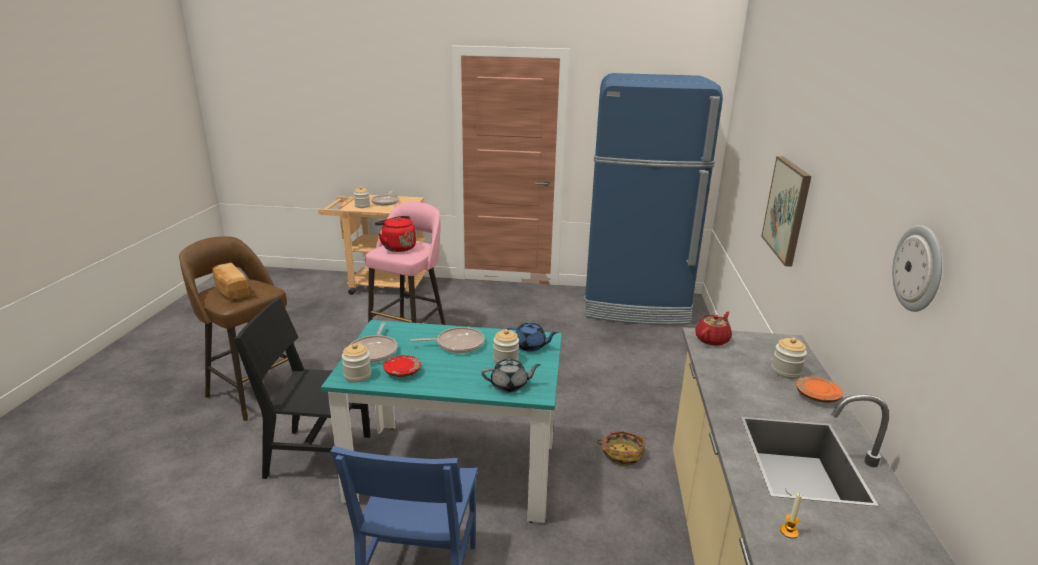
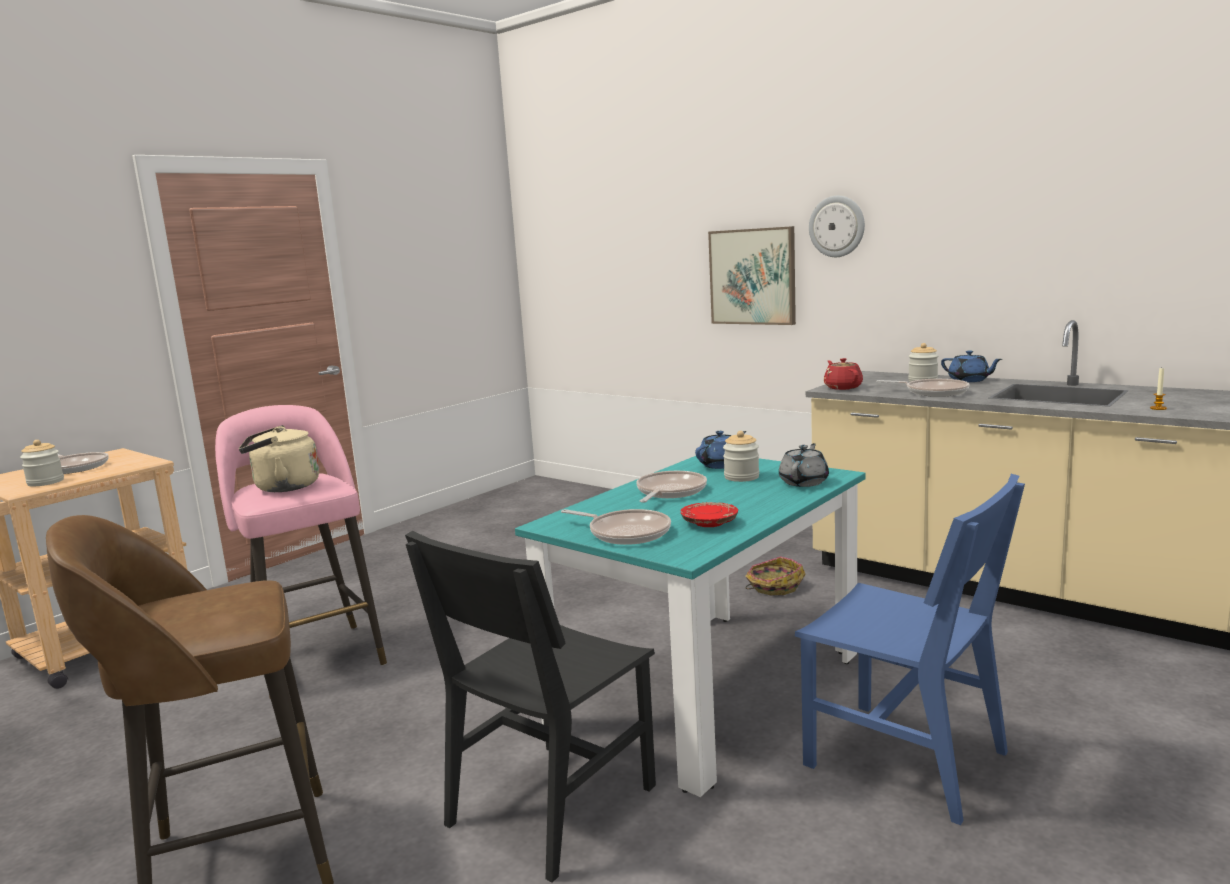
camera: 55 degrees left, 10 degrees down
bread [212,262,249,300] -> none
jar [342,344,371,383] -> none
red kettle [375,216,416,252] -> beige kettle [239,425,319,492]
blue fridge [584,73,723,325] -> none
orange plate [796,377,843,403] -> blue teapot [941,351,1002,382]
wall clock [892,225,942,312] -> wall clock moved to [809,196,865,257]
none -> frying pan [876,379,970,397]

